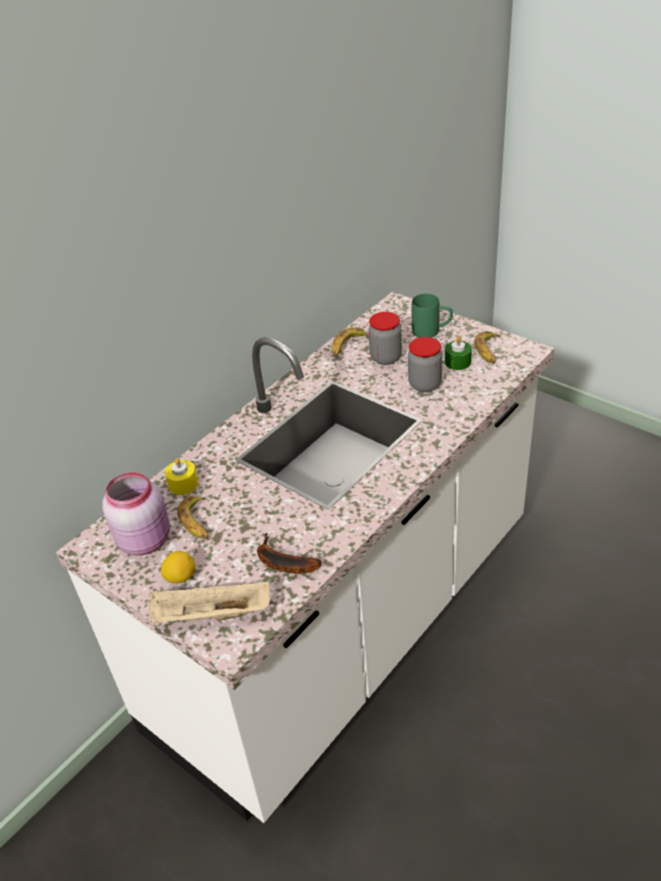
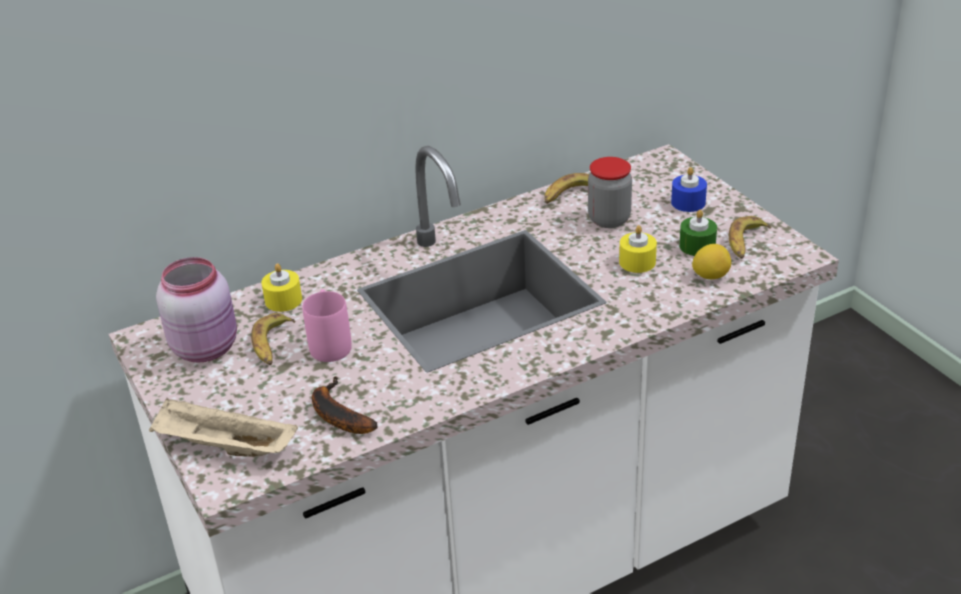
camera: 20 degrees right, 5 degrees down
lemon [161,551,195,583] -> lemon moved to [692,244,731,279]
jar [408,337,442,392] -> yellow candle [619,225,657,273]
green mug [412,294,453,338] -> blue candle [671,167,707,212]
none -> pink mug [302,289,352,362]

